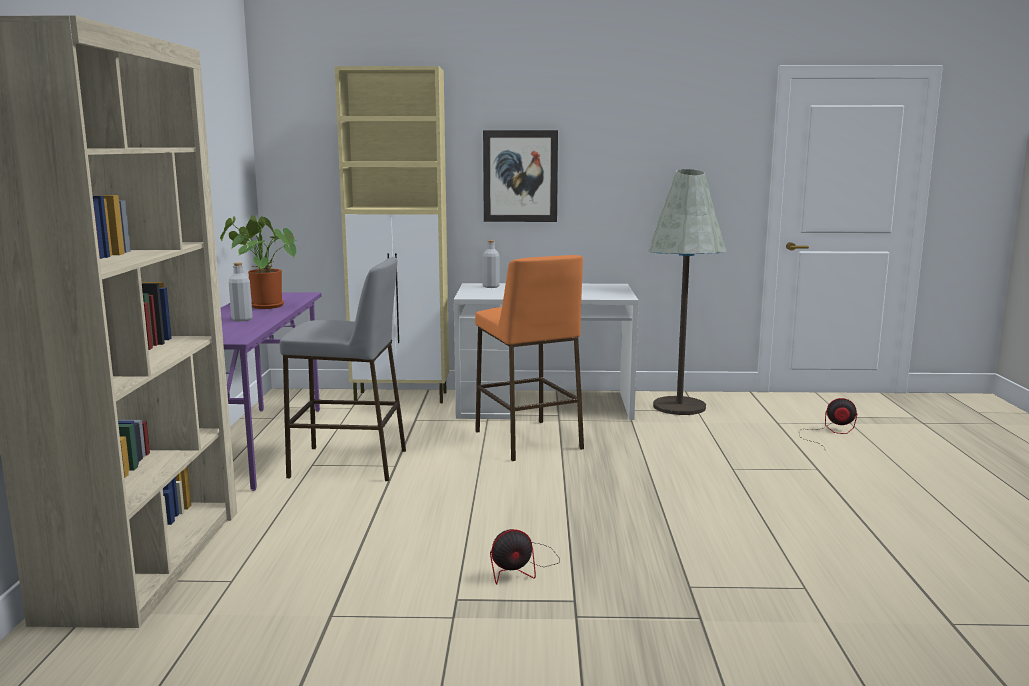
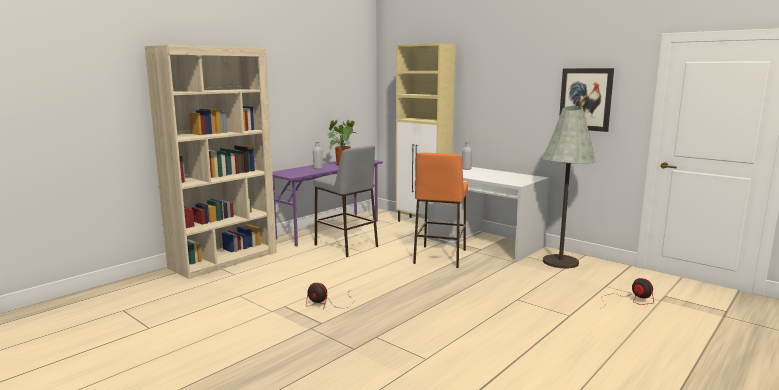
camera: 40 degrees right, 0 degrees up
picture [483,130,558,222] -> picture moved to [559,68,614,132]

